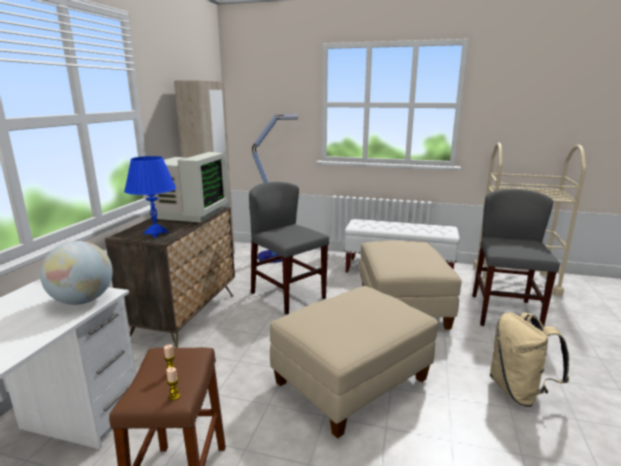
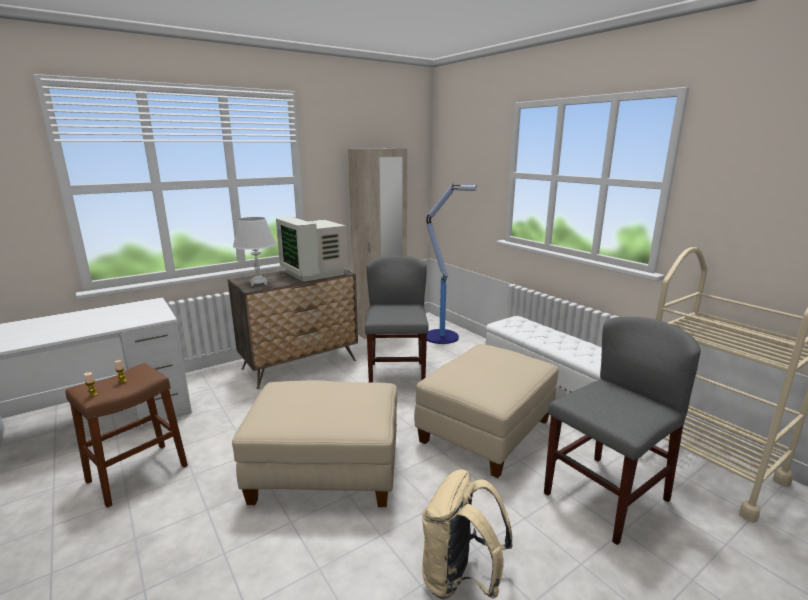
camera: 40 degrees right, 0 degrees up
globe [40,241,113,305] -> none
blue table lamp [124,156,176,238] -> white table lamp [233,217,276,286]
monitor [149,152,229,223] -> monitor turned 90 degrees clockwise [276,217,348,282]

